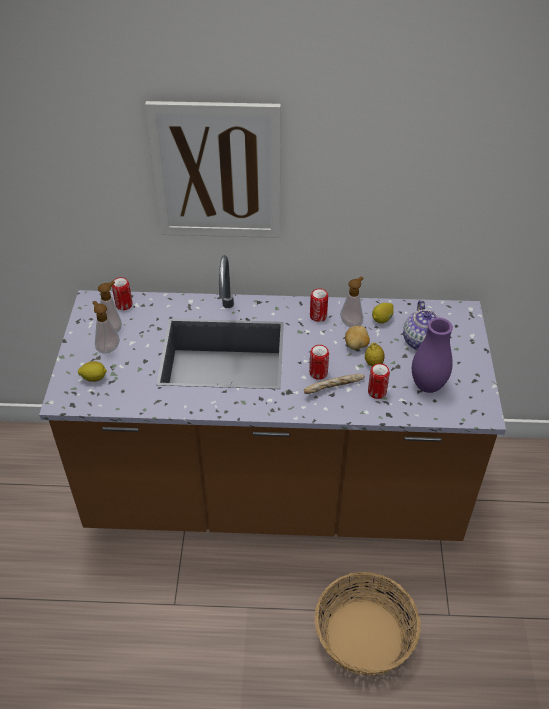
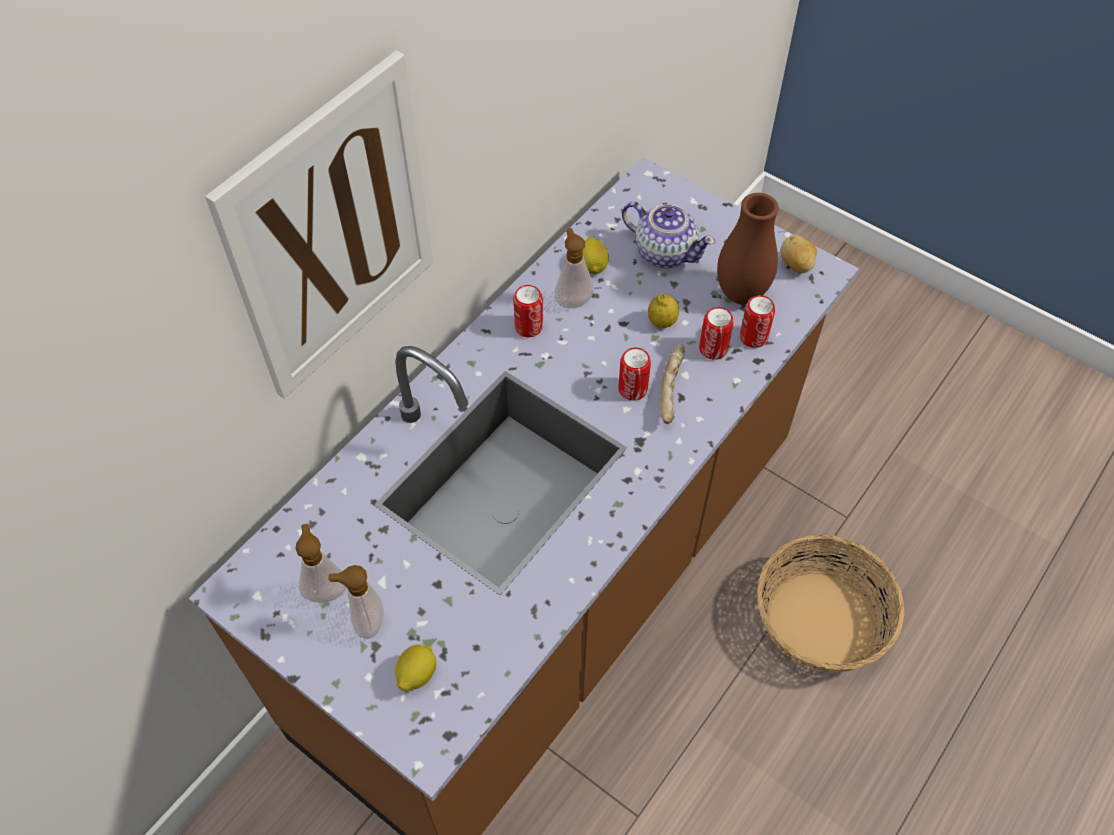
camera: 55 degrees left, 10 degrees up
can [112,277,132,310] -> can moved to [740,295,775,348]
potato [345,326,370,350] -> potato moved to [780,235,817,274]
purple vase [412,318,453,393] -> brown vase [717,193,779,305]

